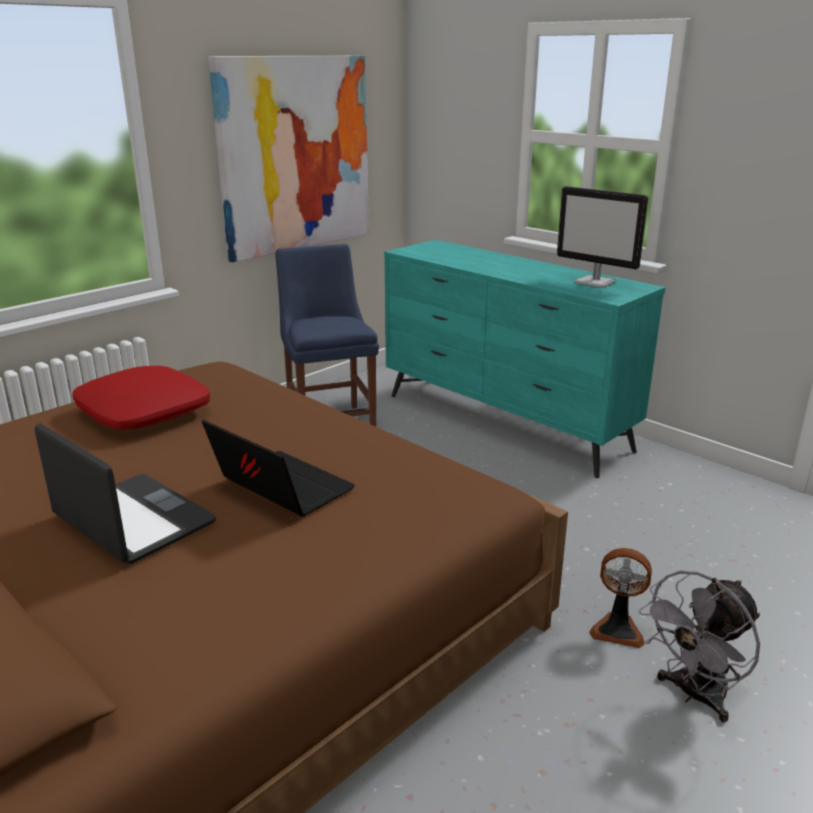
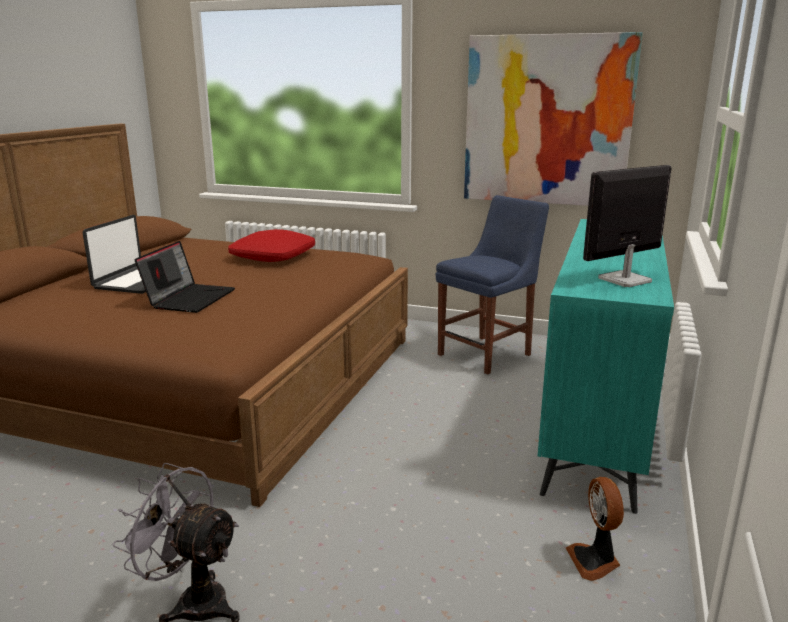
camera: 65 degrees right, 5 degrees down
monitor [557,186,649,288] -> monitor turned 45 degrees clockwise [583,165,672,287]
fan [589,548,652,648] -> fan moved to [566,477,624,581]

